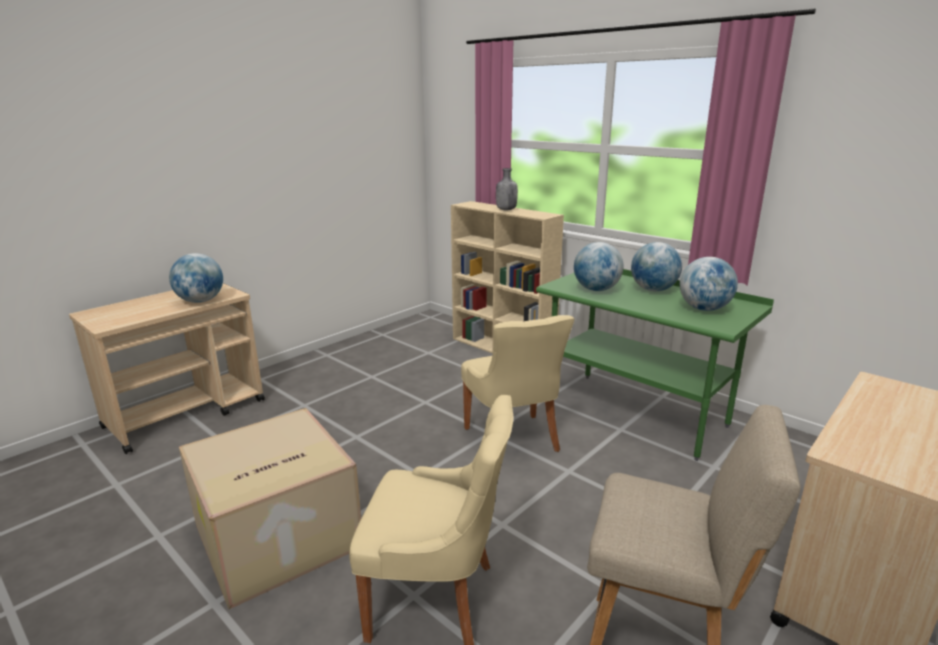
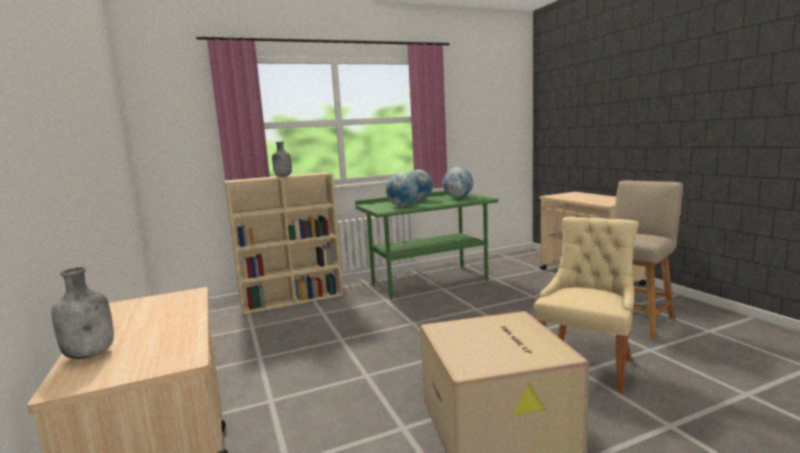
camera: 65 degrees left, 10 degrees down
globe [169,253,223,303] -> none
beige chair [461,315,575,452] -> none
none -> grey bottle [51,267,114,359]

